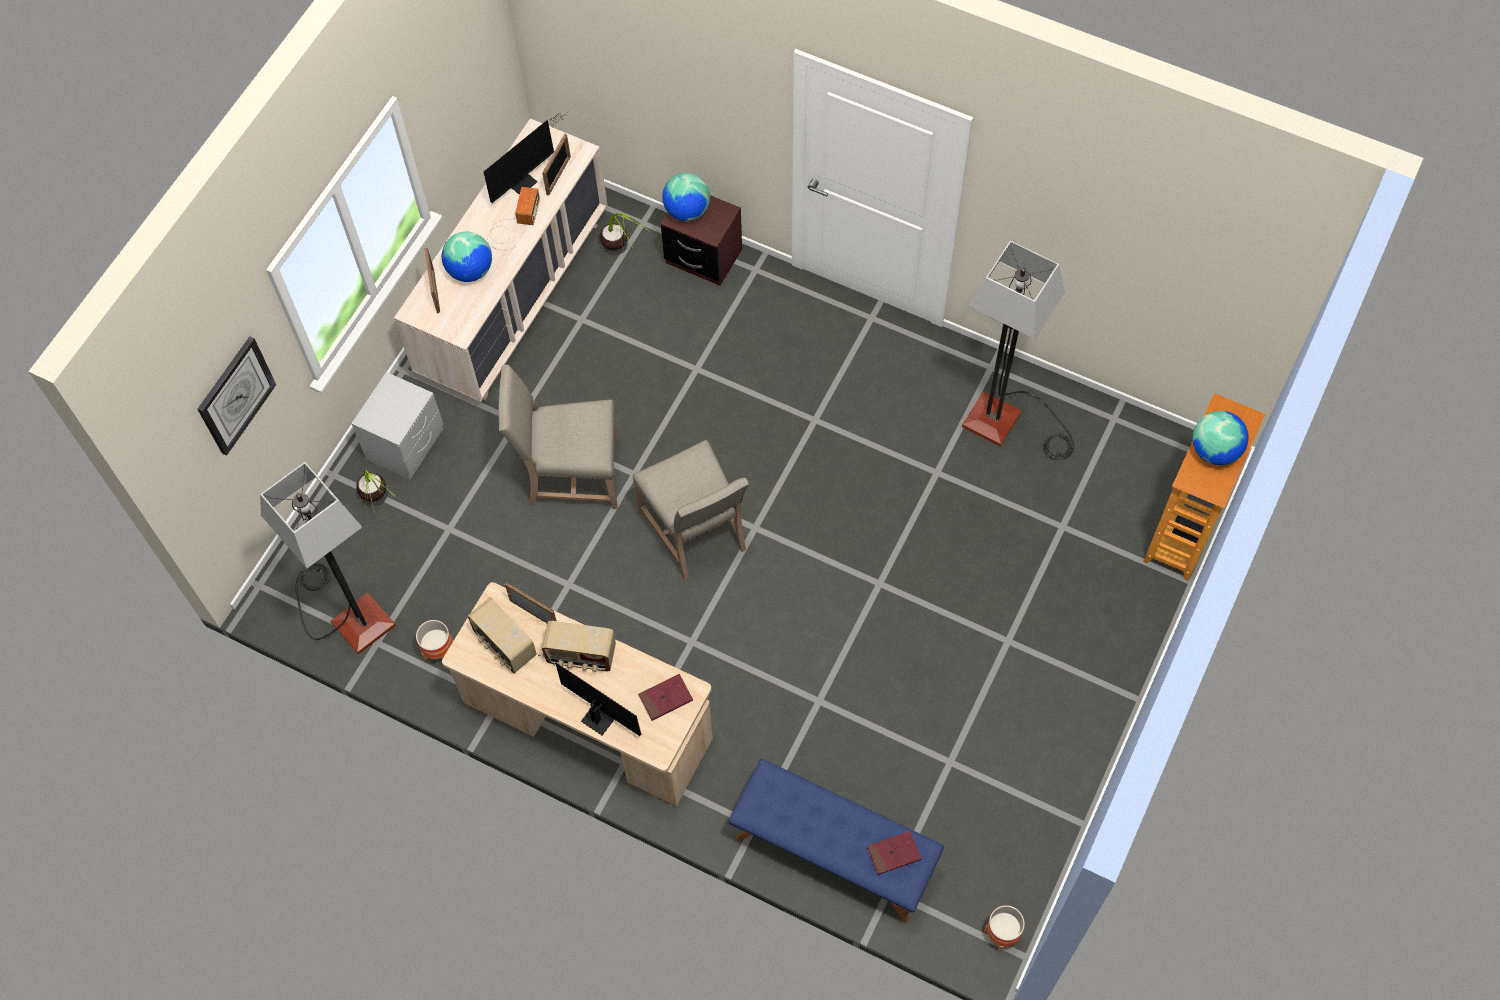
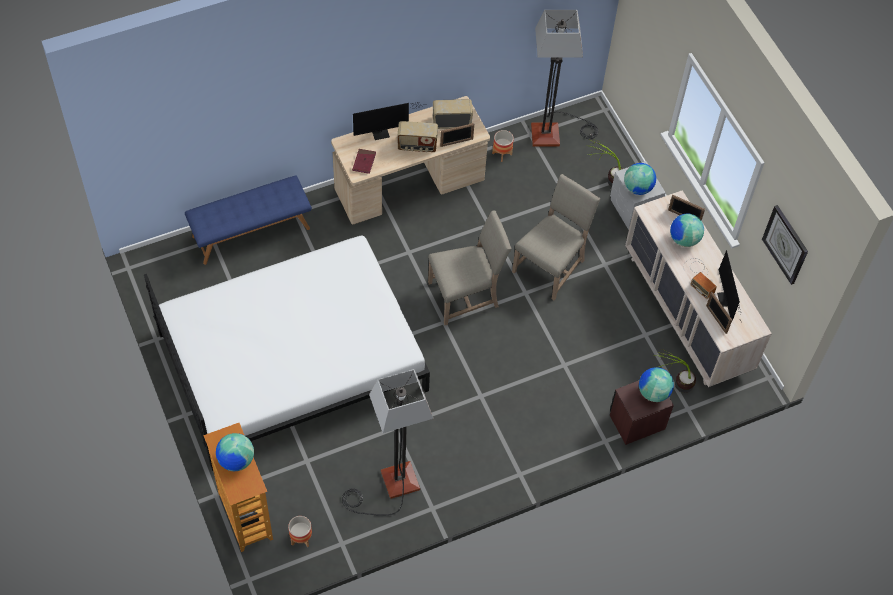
camera: 125 degrees right, 5 degrees down
wall clock [197,336,276,456] -> wall clock moved to [762,205,808,285]
radio [542,621,616,672] -> radio turned 135 degrees counterclockwise [397,121,438,152]
beige chair [633,440,749,580] -> beige chair turned 150 degrees clockwise [428,210,512,325]
red book [867,831,921,875] -> none
planter [984,905,1025,953] -> planter moved to [288,516,312,547]
none -> white bed [144,235,430,471]
none -> globe [624,163,656,195]

